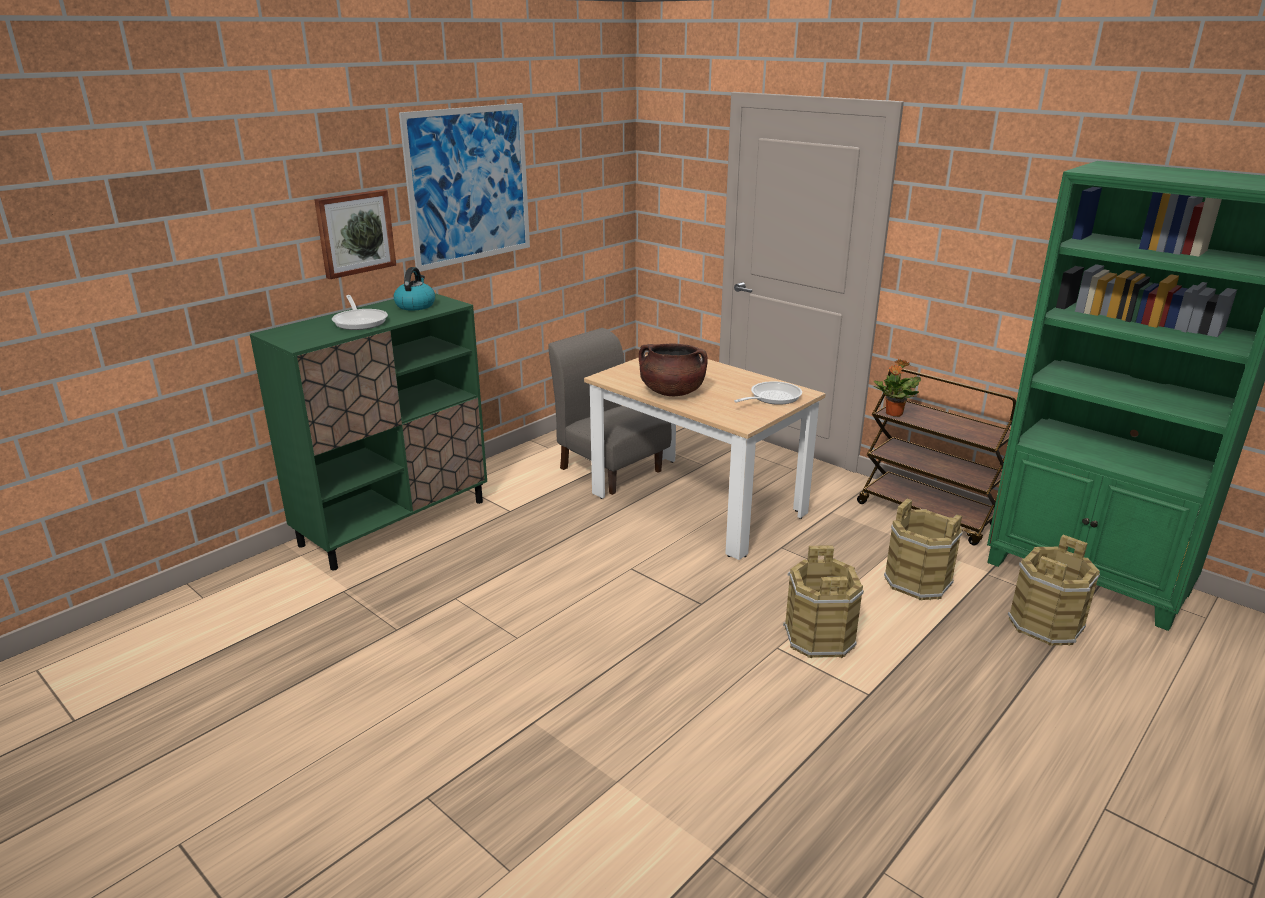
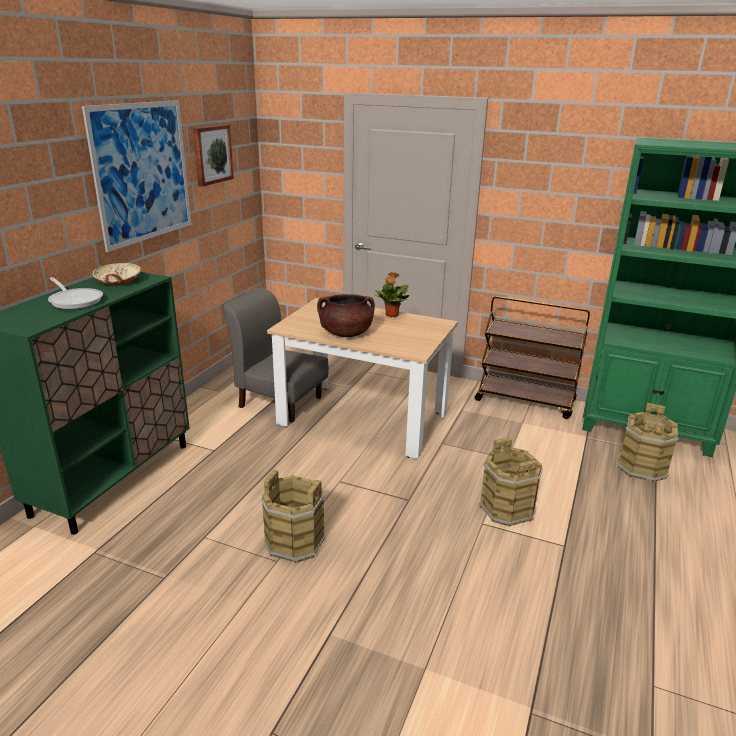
camera: 20 degrees left, 0 degrees up
picture [314,189,396,279] -> picture moved to [193,124,234,186]
kettle [394,267,435,310] -> beige bowl [93,263,141,285]
frying pan [734,381,802,405] -> none
potted plant [874,359,921,417] -> potted plant moved to [375,272,409,317]
brown bucket [884,499,963,601] -> brown bucket moved to [261,470,326,563]

